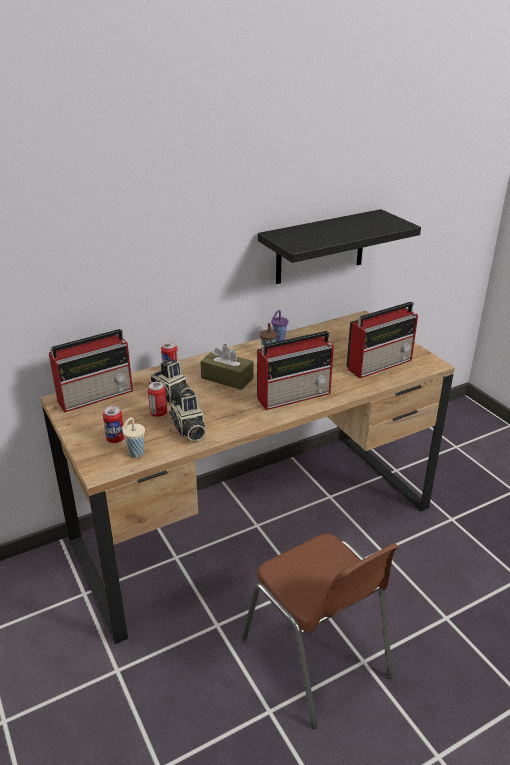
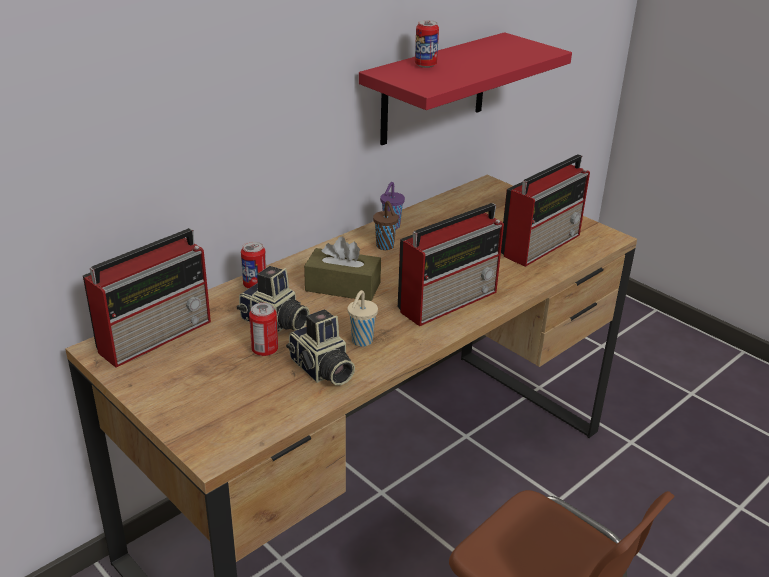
camera: 15 degrees left, 0 degrees up
can [103,406,125,443] -> can moved to [415,20,439,68]
beige cup [122,417,145,458] -> beige cup moved to [347,290,378,347]
black shelf [258,209,421,284] -> red shelf [359,32,572,145]

